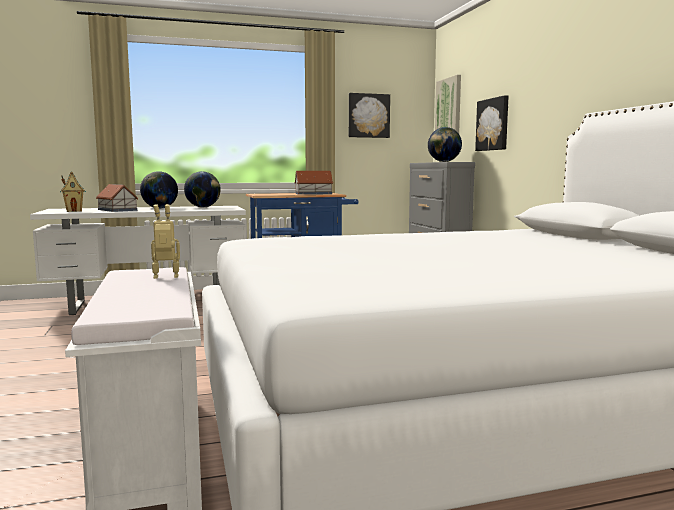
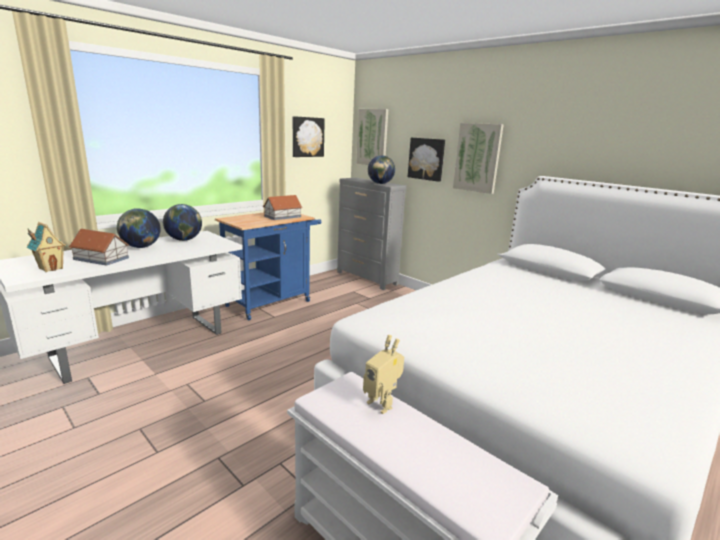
camera: 30 degrees left, 10 degrees up
toy robot [151,204,180,279] -> toy robot turned 90 degrees counterclockwise [363,335,404,414]
none -> picture [453,123,504,194]

